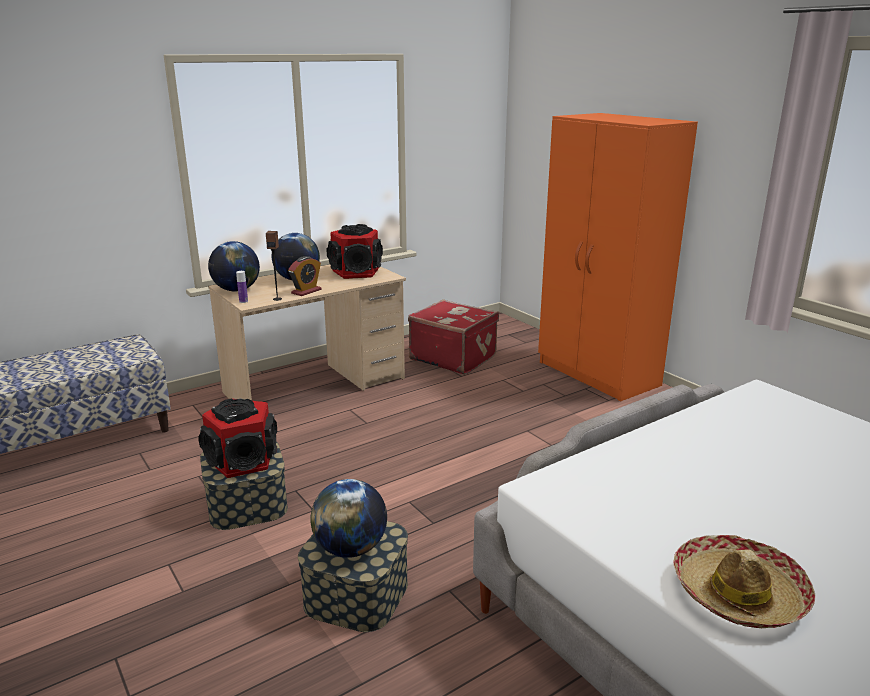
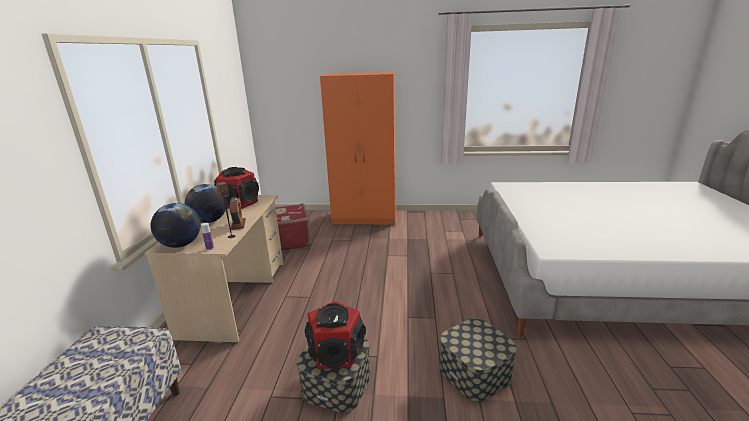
camera: 50 degrees left, 0 degrees up
globe [310,479,387,558] -> none
hat [673,535,815,628] -> none

